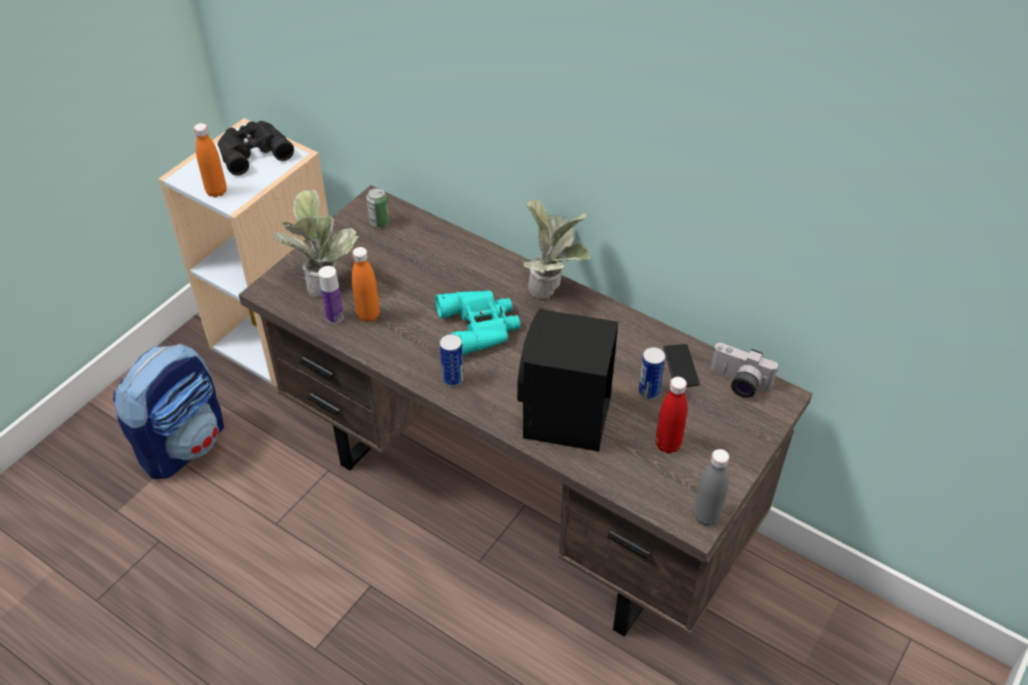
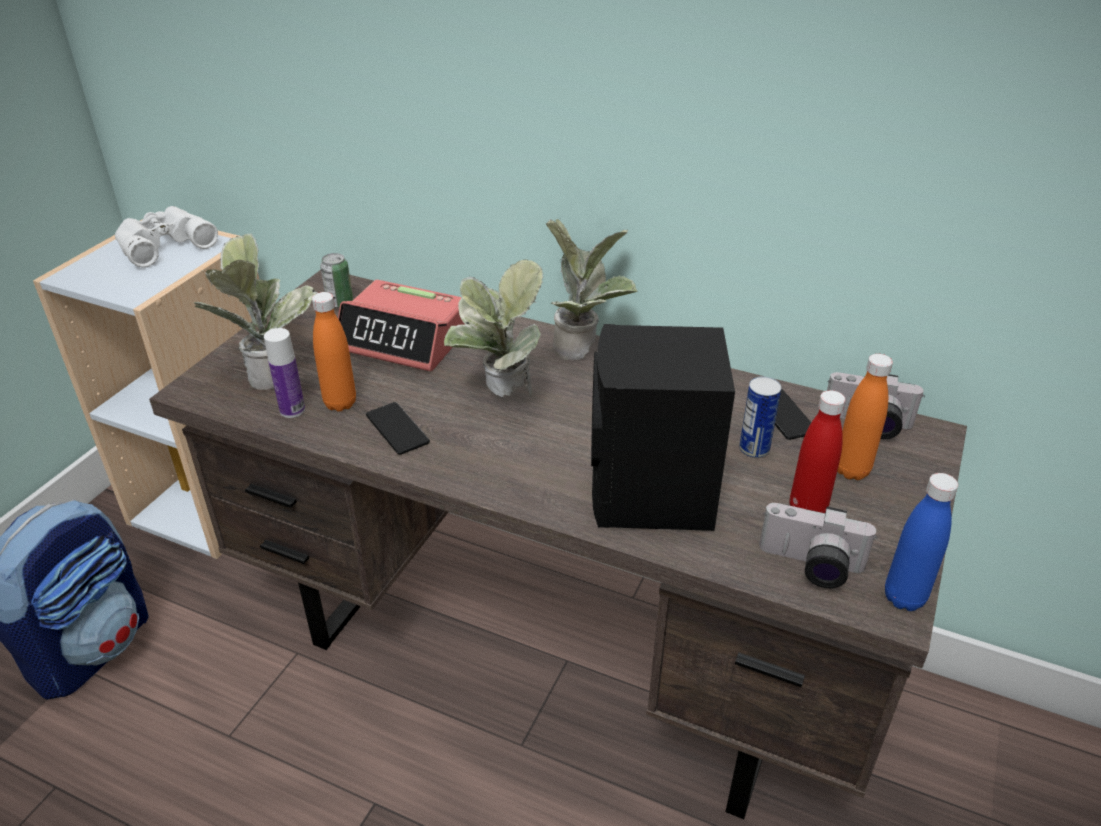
camera: 10 degrees left, 10 degrees down
orange bottle [194,123,227,197] -> orange bottle moved to [837,354,893,480]
black binoculars [218,121,294,176] -> white binoculars [115,206,218,268]
turquoise binoculars [435,291,520,355] -> potted plant [444,260,544,397]
can [440,334,464,387] -> none
grey bottle [694,449,729,526] -> blue bottle [885,473,958,611]
none -> alarm clock [338,280,465,372]
none -> phone [366,402,430,455]
none -> camera [759,503,877,588]

